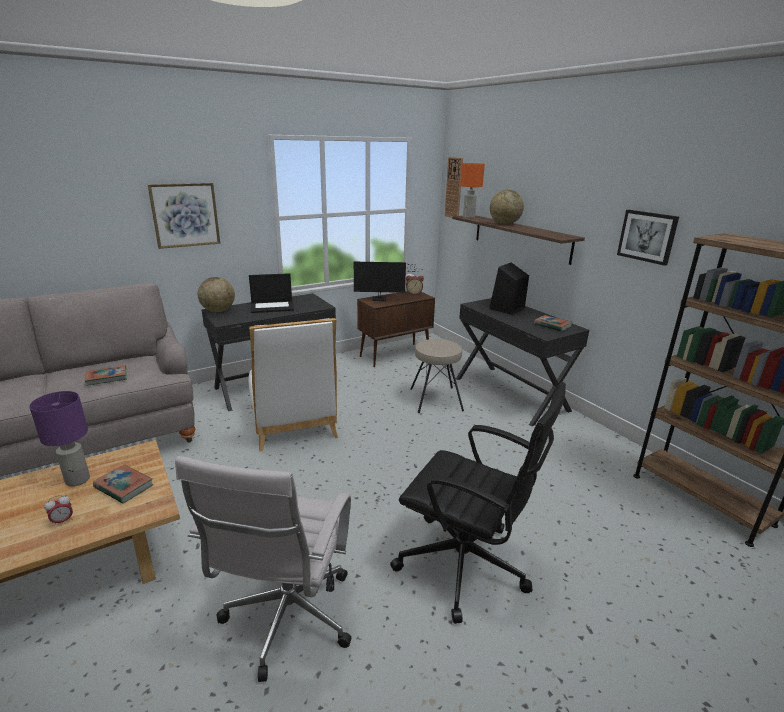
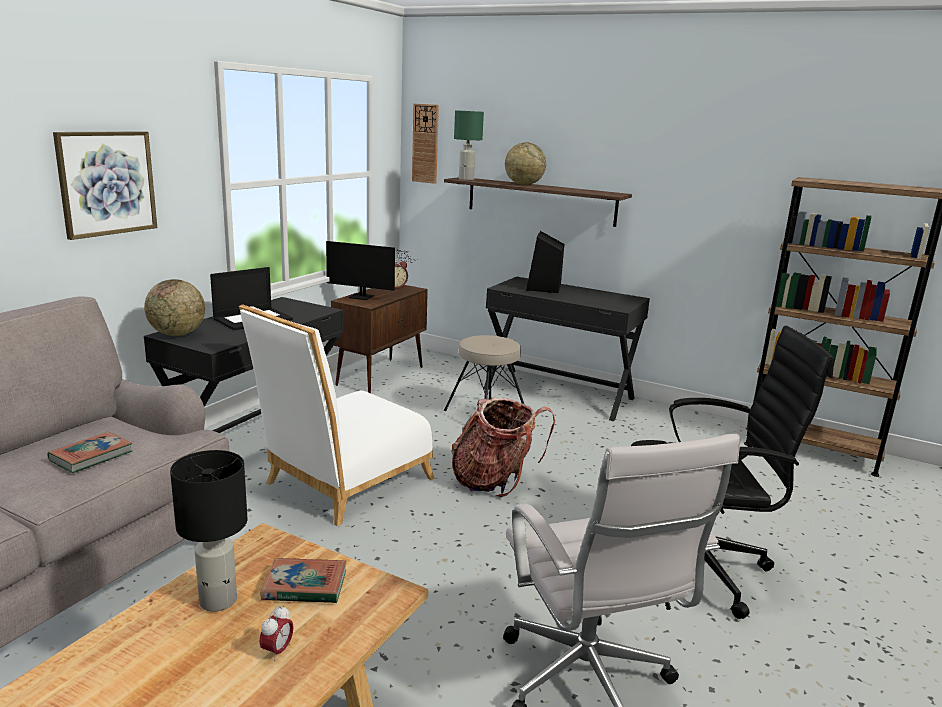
camera: 30 degrees left, 5 degrees down
purple table lamp [29,391,90,487] -> black table lamp [170,450,248,612]
white chair [249,318,338,451] -> white chair turned 90 degrees clockwise [239,304,435,526]
monitor [354,262,420,301] -> monitor turned 45 degrees clockwise [326,241,416,300]
orange table lamp [460,163,485,218] -> green table lamp [454,110,484,180]
book [534,315,572,332] -> none
picture [617,210,679,266] -> none
none -> backpack [451,397,555,497]

